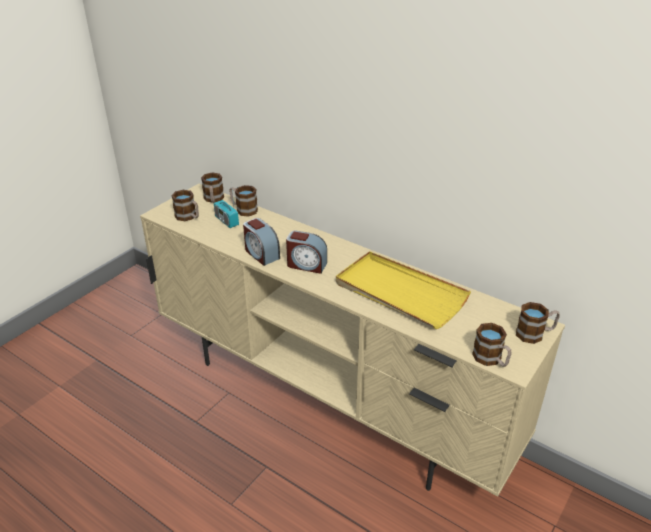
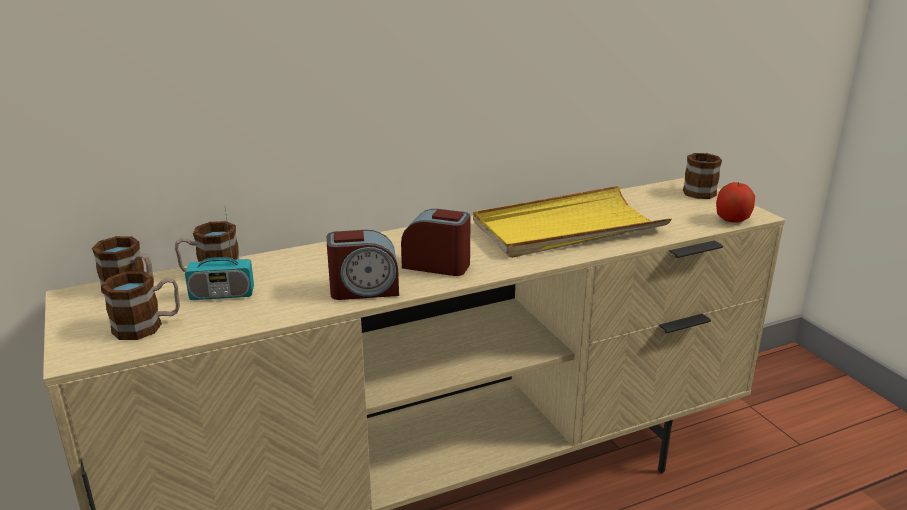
camera: 60 degrees left, 10 degrees down
alarm clock [286,231,327,274] -> alarm clock turned 120 degrees counterclockwise [401,209,471,276]
mug [472,323,511,367] -> apple [716,182,755,223]

